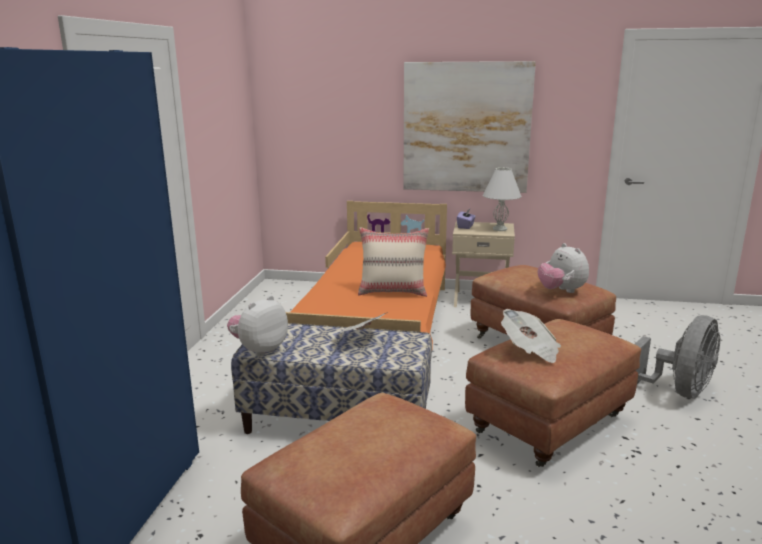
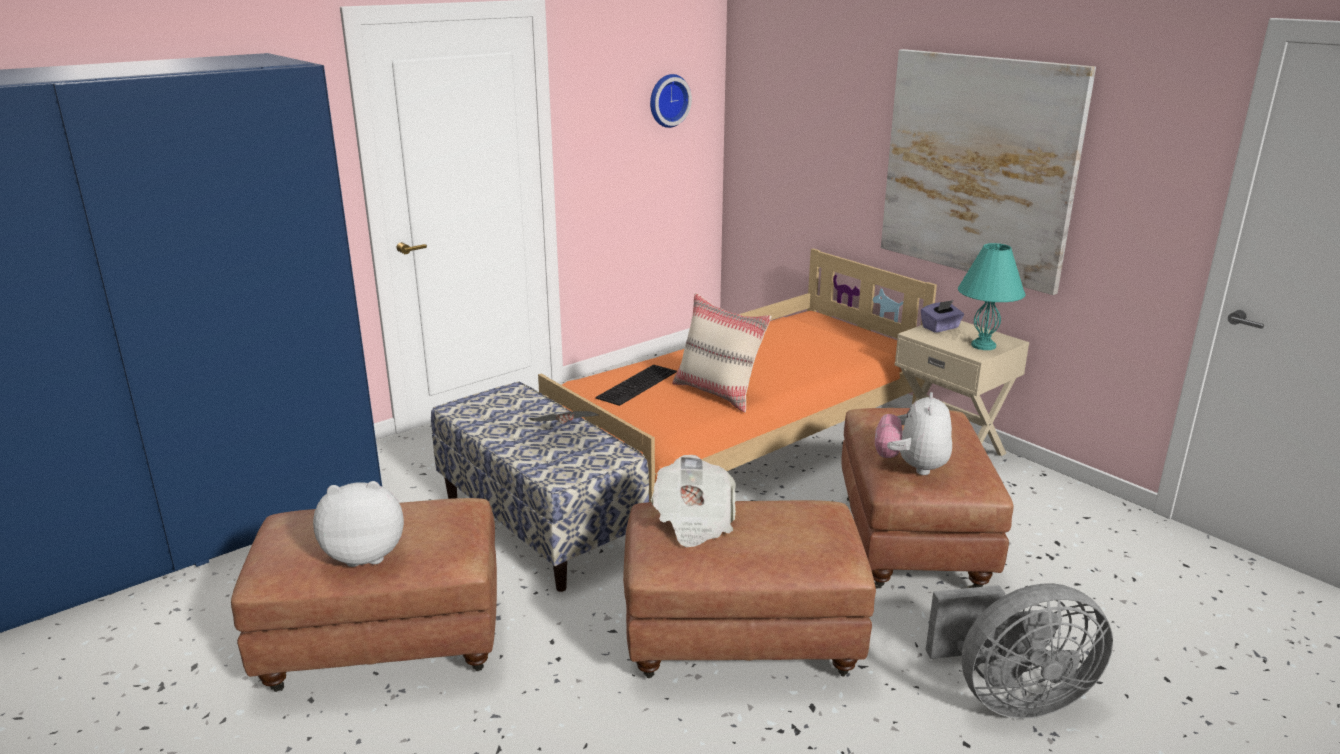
camera: 40 degrees right, 5 degrees up
plush toy [227,295,288,357] -> plush toy moved to [313,481,404,567]
white table lamp [483,167,522,231] -> turquoise table lamp [958,243,1025,350]
none -> keyboard [595,364,677,406]
none -> wall clock [650,74,692,128]

